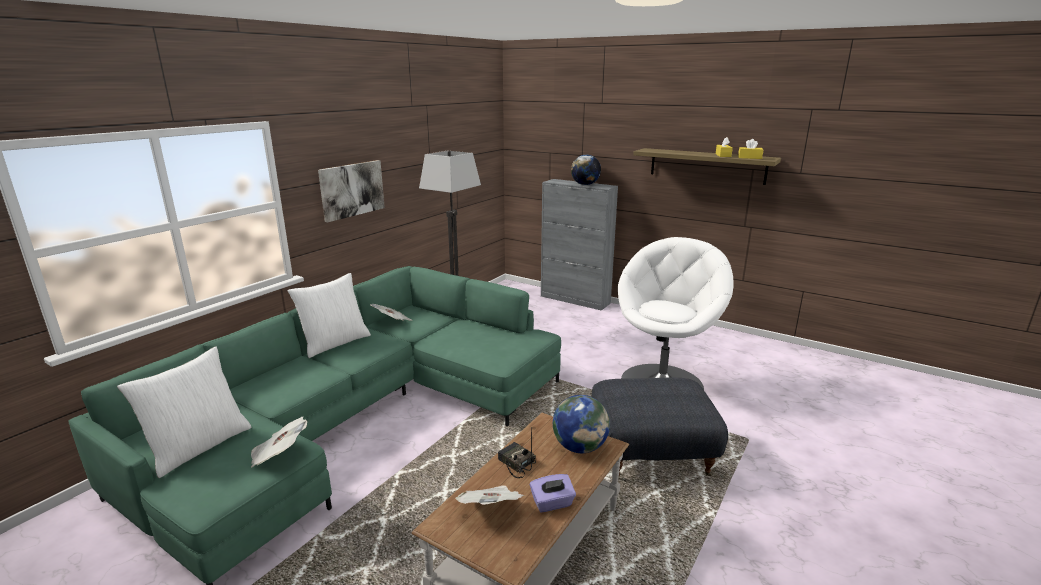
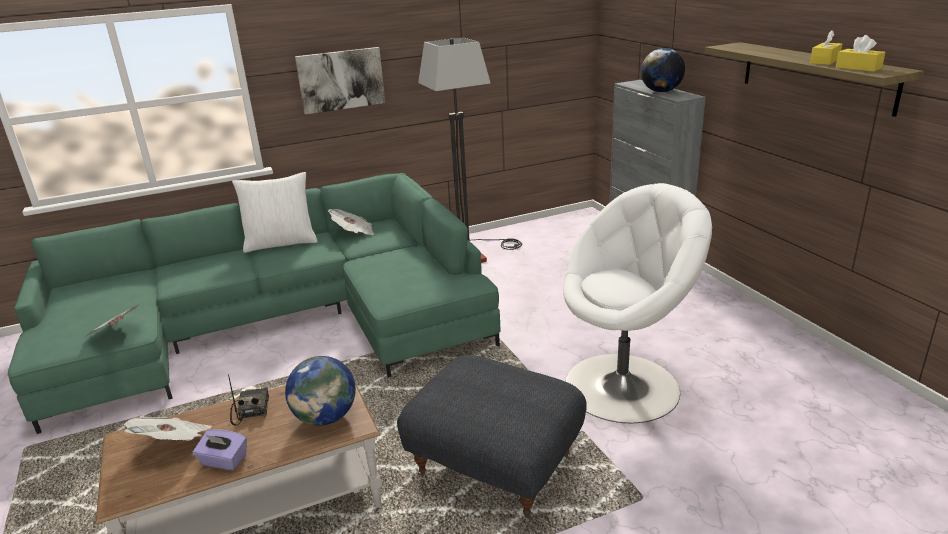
camera: 35 degrees right, 5 degrees up
white pillow [117,346,252,478] -> none

